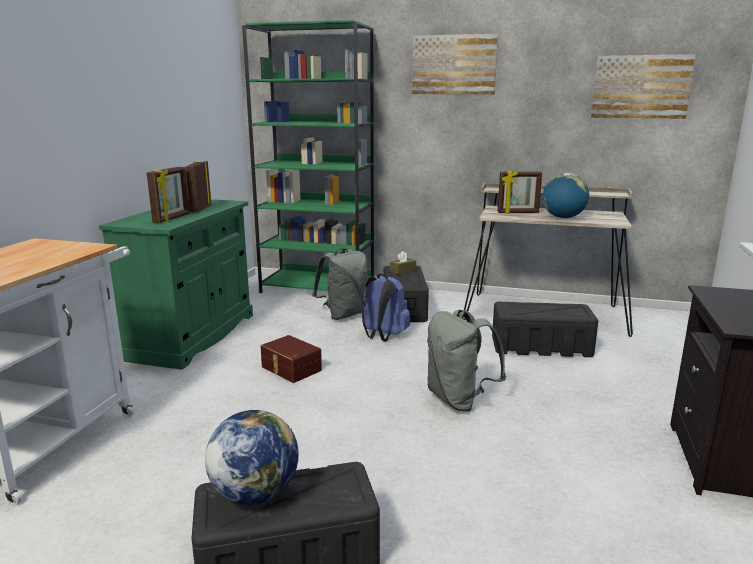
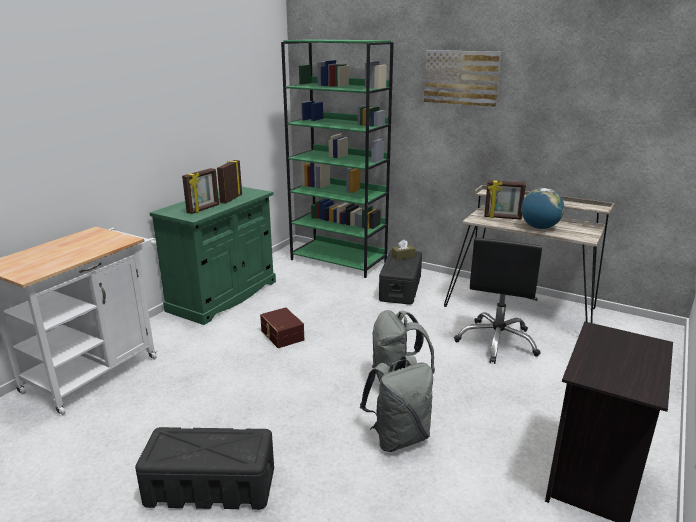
camera: 15 degrees right, 5 degrees up
globe [205,410,299,504] -> none
grey backpack [312,248,367,320] -> grey backpack moved to [360,355,433,452]
blue backpack [360,274,410,342] -> none
black storage box [492,302,598,357] -> black office chair [454,238,542,364]
picture [591,54,696,119] -> none

